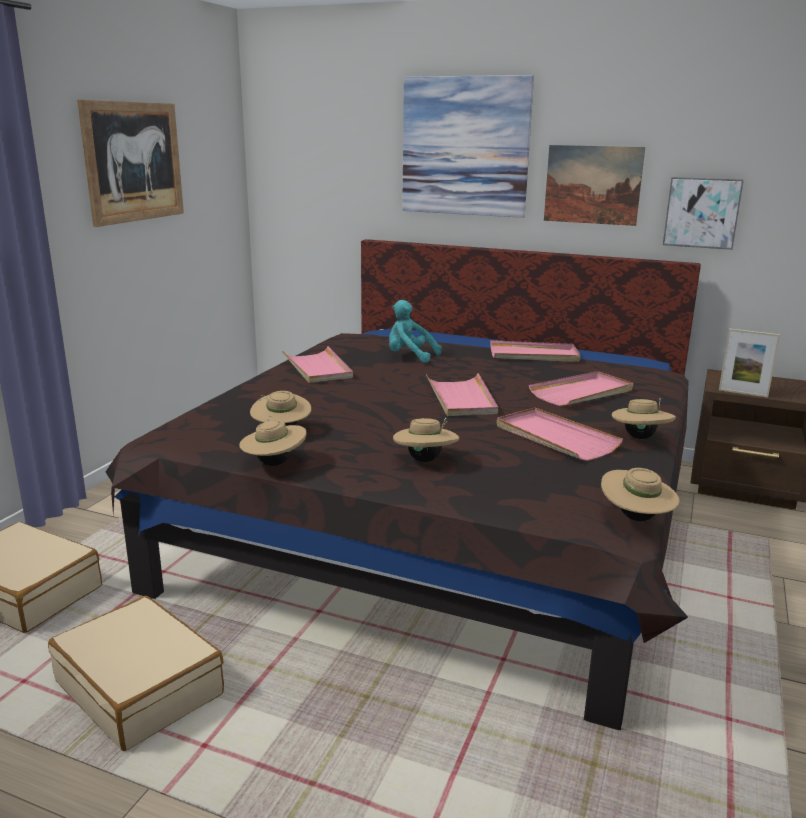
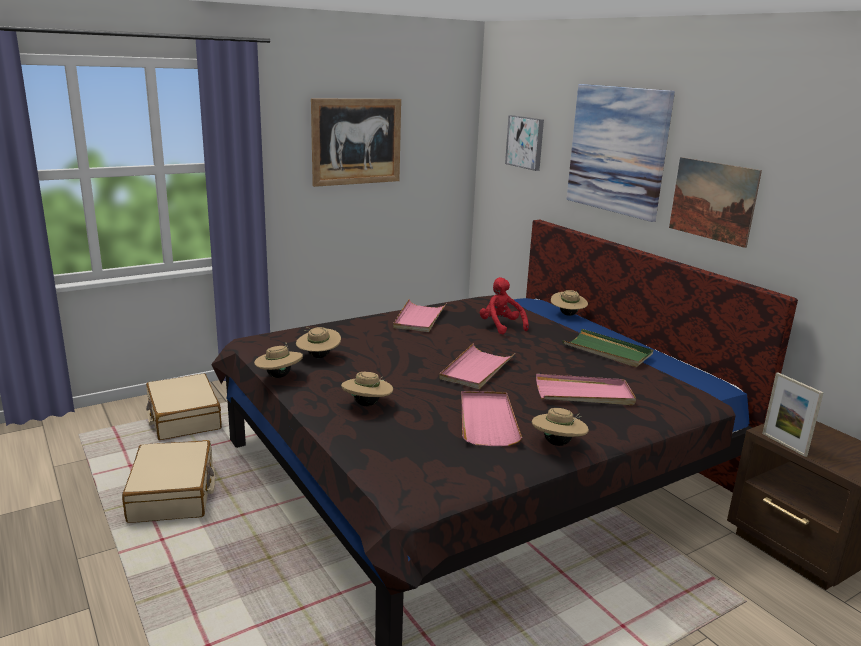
camera: 35 degrees right, 0 degrees up
turquoise plush toy [389,300,442,363] -> red plush toy [480,277,529,335]
pink tray [490,340,581,362] -> green tray [563,329,653,367]
beige hat [601,468,680,521] -> beige hat moved to [551,290,588,316]
picture [663,177,744,250] -> picture moved to [505,115,544,171]

